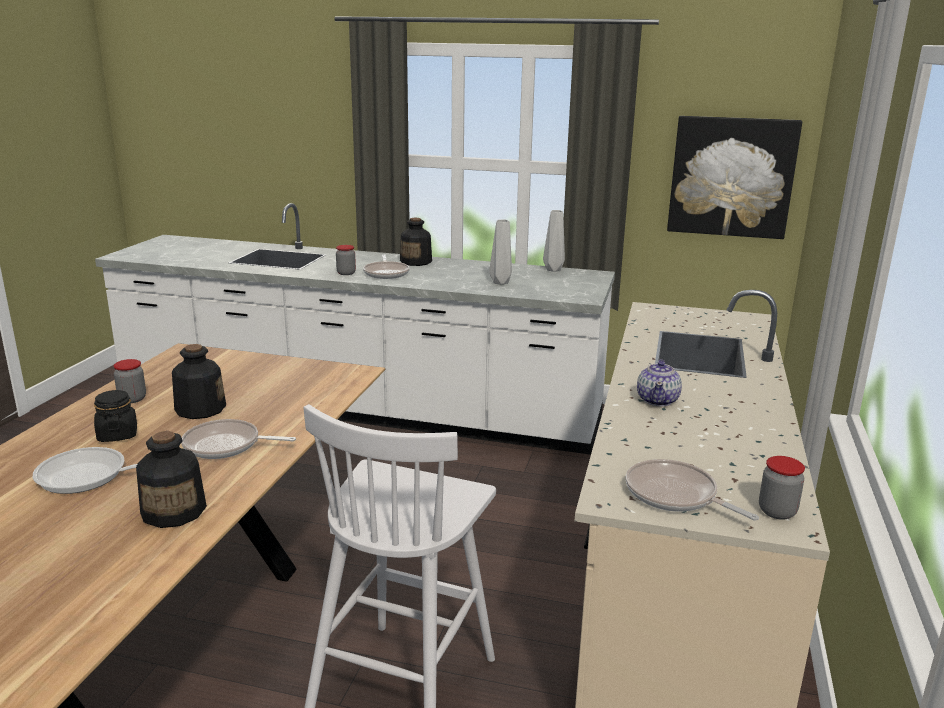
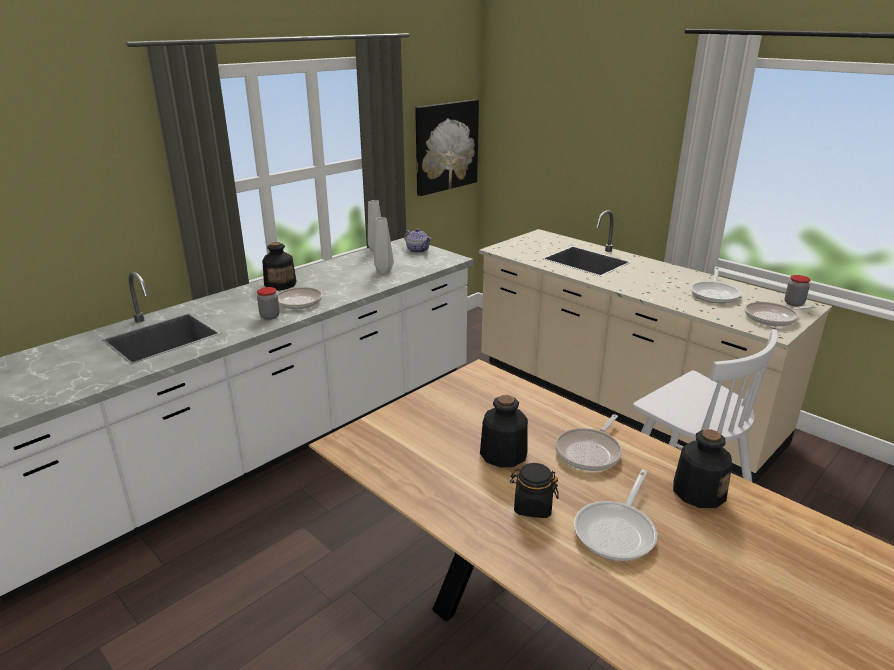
camera: 60 degrees left, 5 degrees up
jar [114,359,146,403] -> none
teapot [637,359,682,406] -> teapot moved to [404,228,431,253]
none -> frying pan [690,267,741,303]

